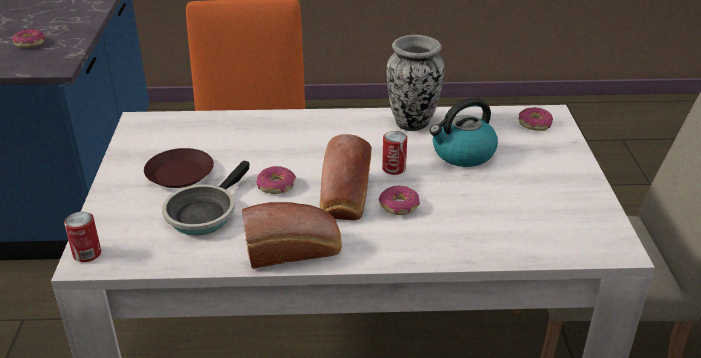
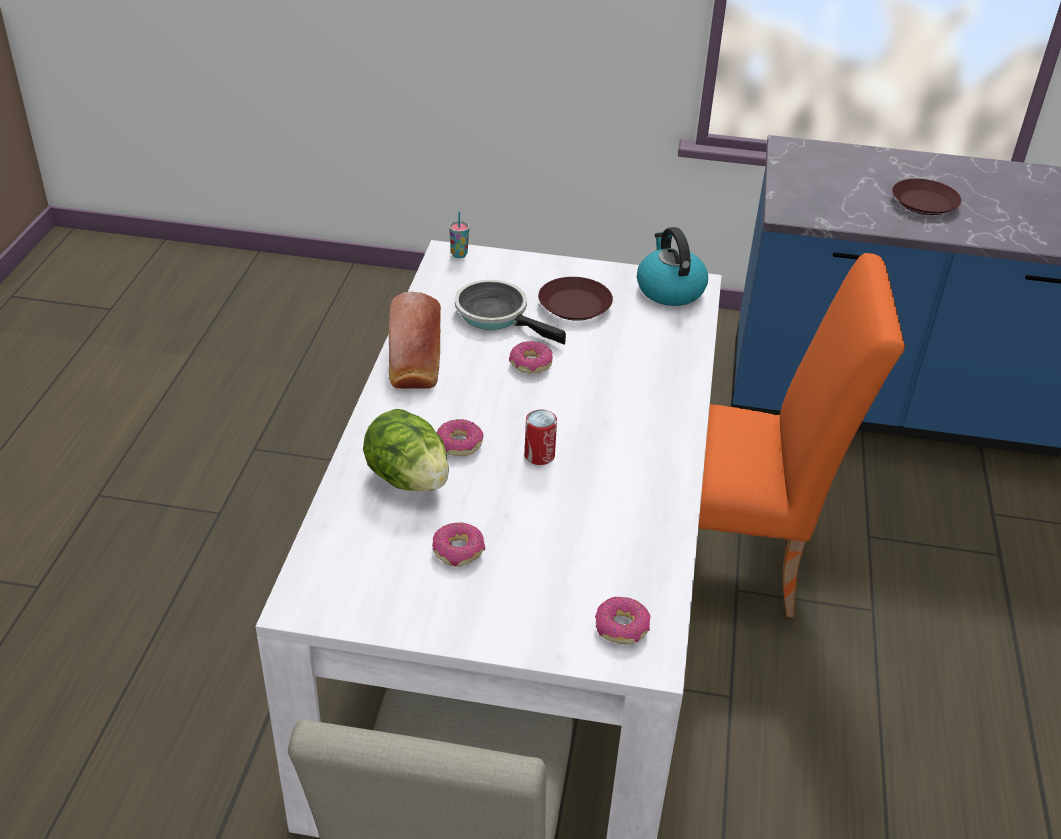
camera: 100 degrees right, 5 degrees up
donut [12,29,45,48] -> donut moved to [432,522,485,566]
can [64,211,101,262] -> cup [449,211,469,258]
bread [320,134,372,220] -> none
vase [386,35,445,131] -> none
kettle [430,97,498,167] -> kettle moved to [637,227,708,306]
none -> lettuce [363,409,449,491]
none -> brown plate [892,179,961,215]

